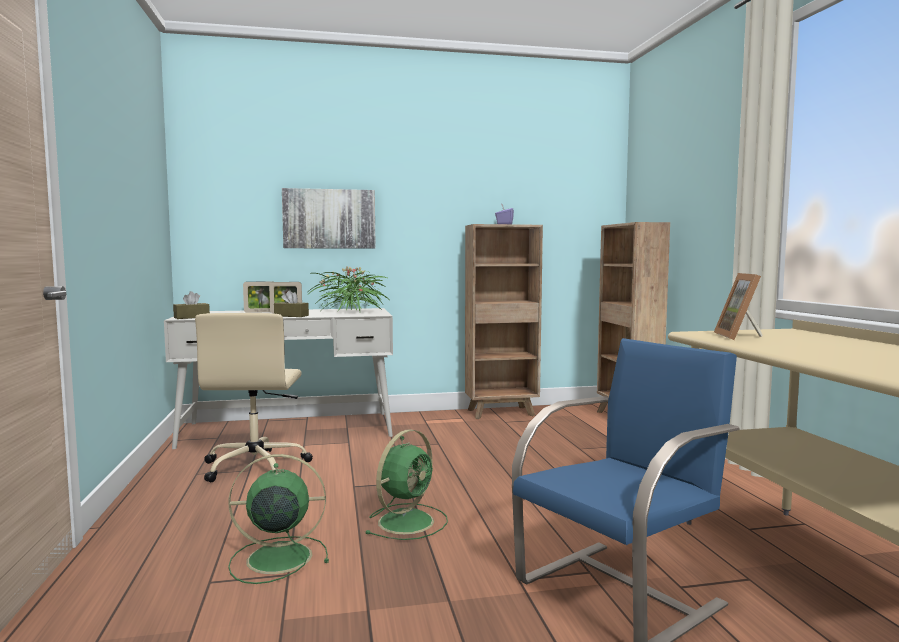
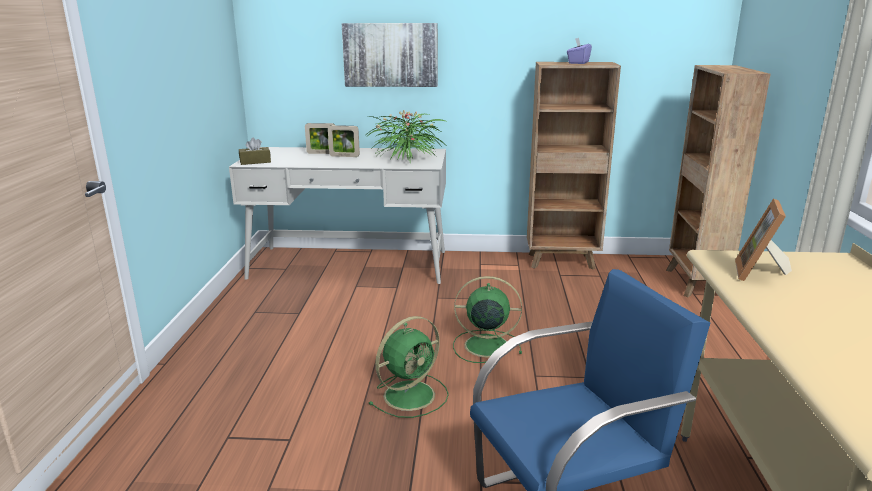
camera: 15 degrees right, 15 degrees up
beige office chair [195,313,313,482] -> none
green fan [228,454,329,584] -> green fan moved to [453,276,522,363]
brown tissue box [274,290,309,317] -> none

